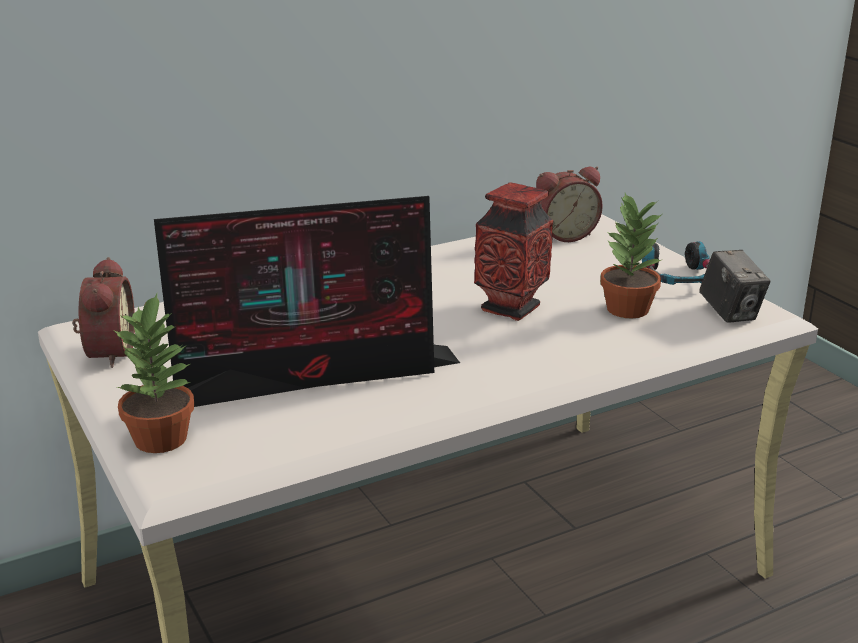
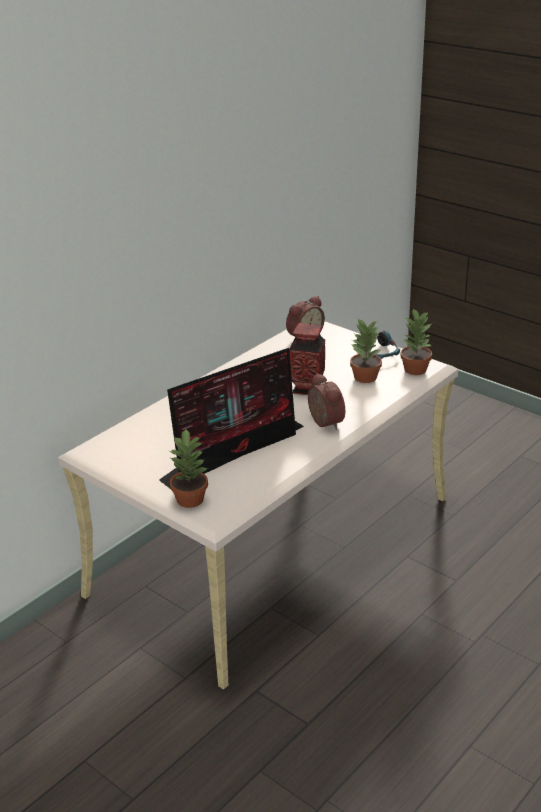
camera: 20 degrees left, 5 degrees up
alarm clock [72,257,135,368] -> alarm clock moved to [308,373,345,430]
camera [699,250,771,323] -> potted plant [400,309,432,375]

